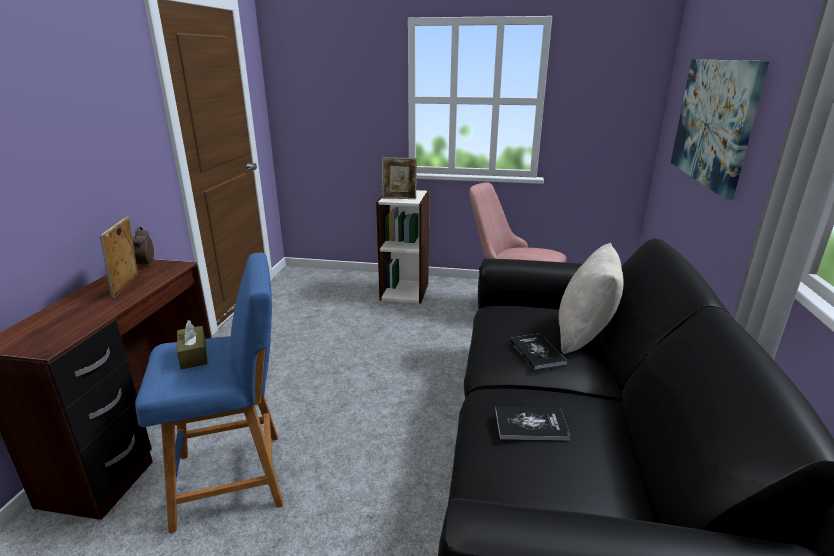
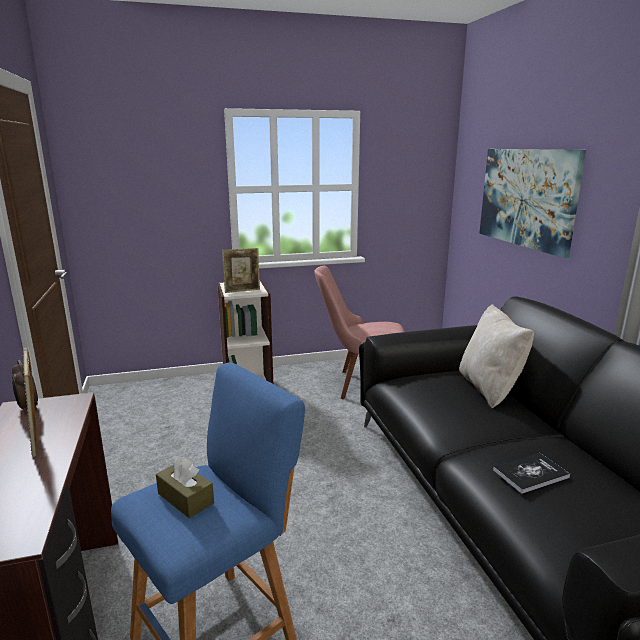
camera: 25 degrees left, 5 degrees down
book [509,333,567,370] -> none

